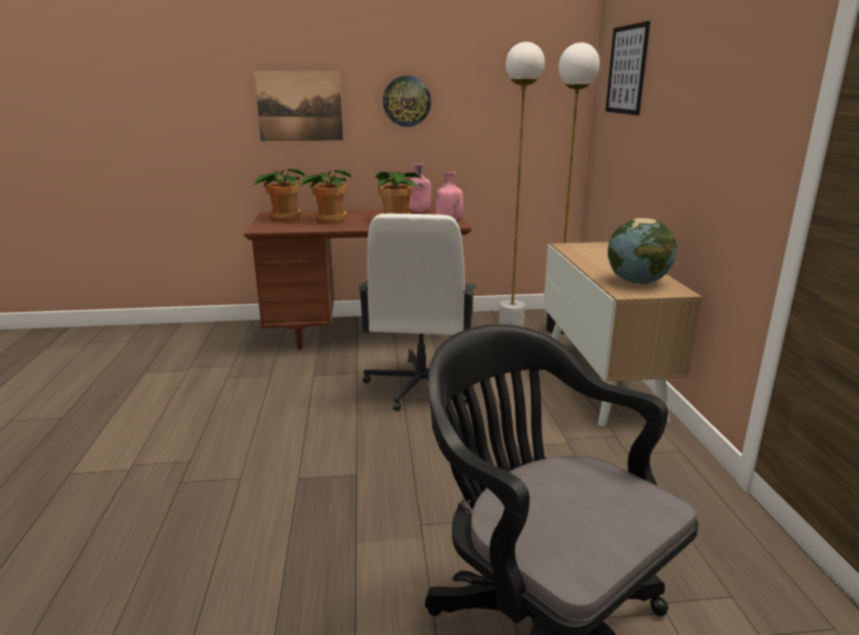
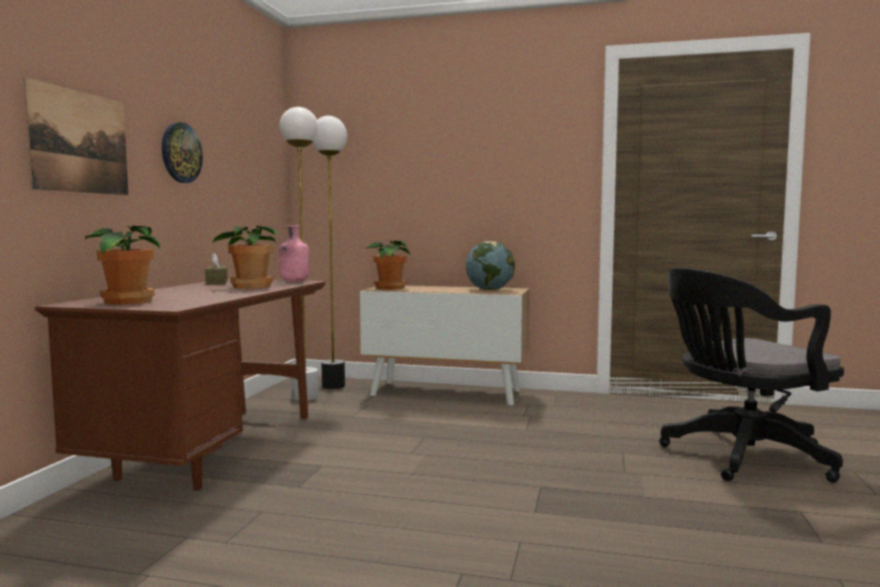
camera: 70 degrees left, 15 degrees down
potted plant [300,170,351,224] -> potted plant moved to [366,241,410,290]
white office chair [358,214,476,411] -> none
pink bottle [406,163,431,212] -> brown tissue box [205,253,228,285]
picture [605,21,650,115] -> none

